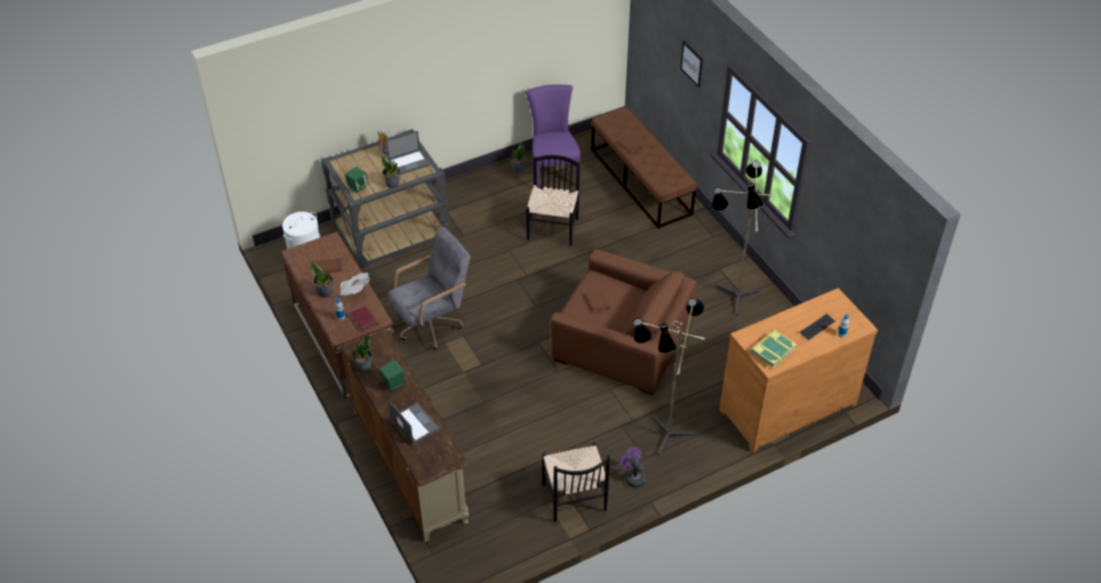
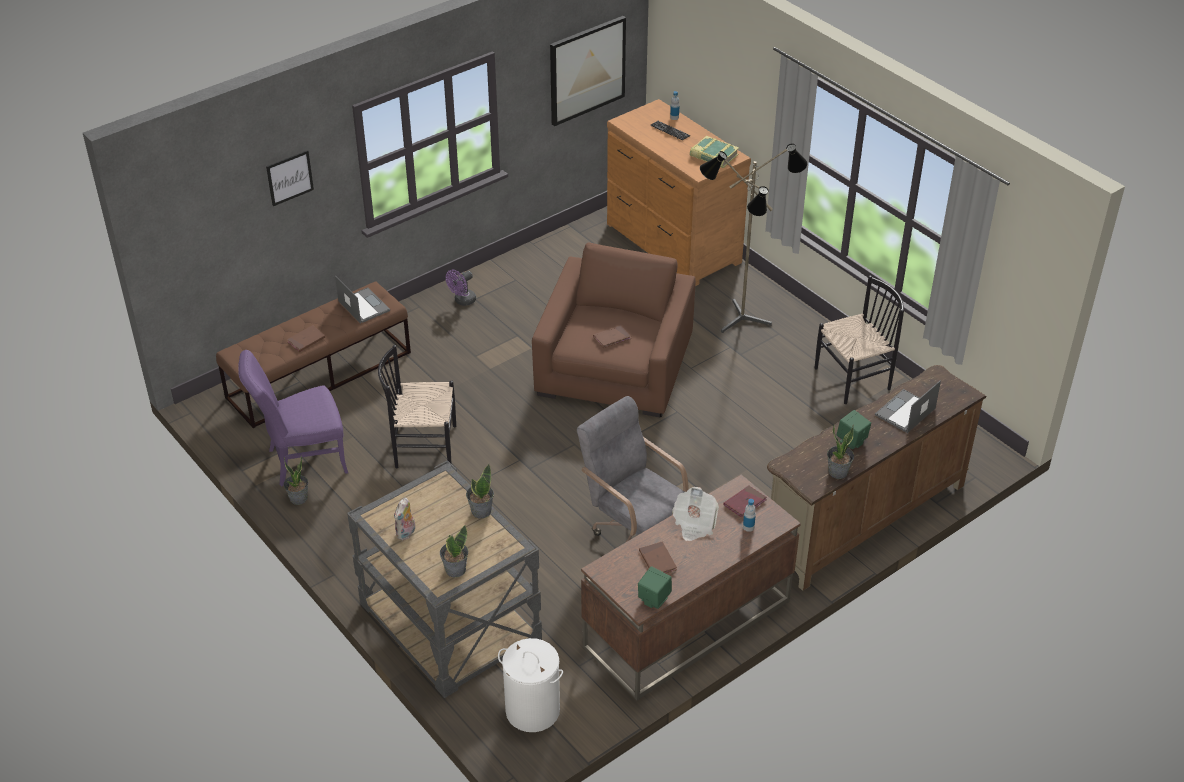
camera: 100 degrees left, 5 degrees down
potted plant [311,263,333,298] -> potted plant moved to [440,524,468,577]
green speaker [345,167,368,193] -> green speaker moved to [638,566,672,609]
laptop [386,131,430,175] -> laptop moved to [335,276,390,324]
purple fan [619,447,646,488] -> purple fan moved to [446,270,476,306]
floor lamp [712,160,771,316] -> none
none -> picture [550,16,626,126]

